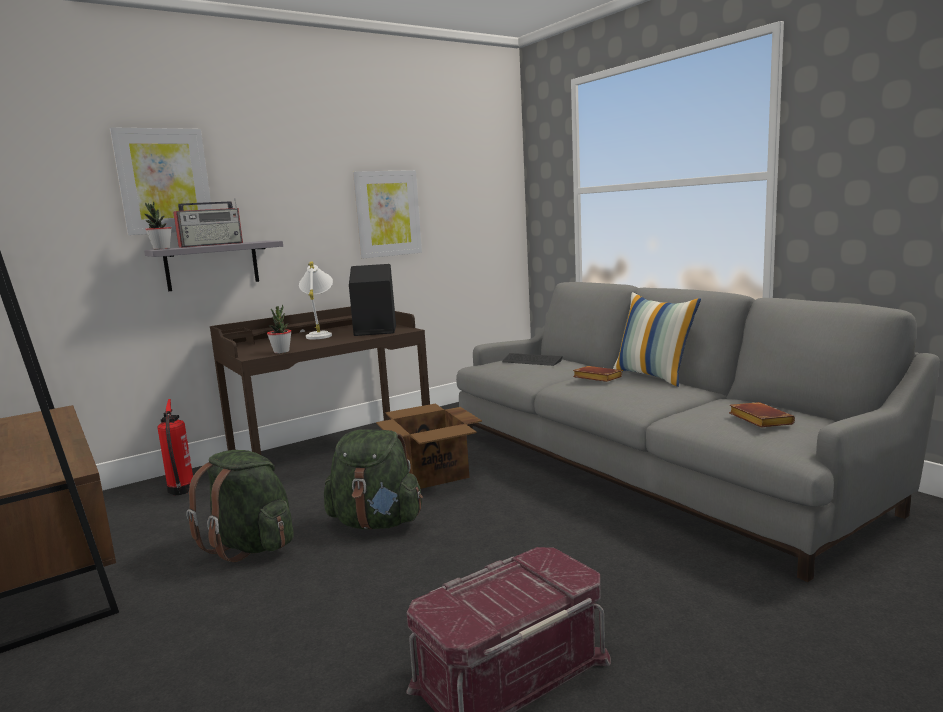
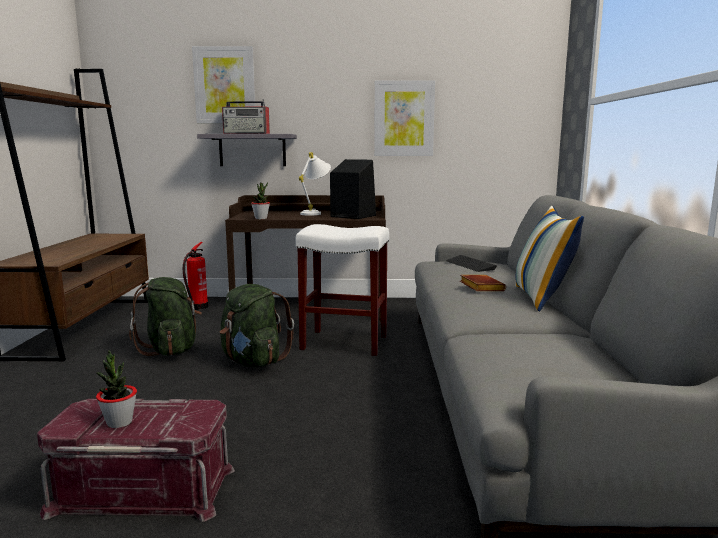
camera: 35 degrees right, 0 degrees up
potted plant [145,202,171,250] -> potted plant moved to [96,350,137,428]
cardboard box [376,404,482,489] -> white stool [295,224,389,356]
brown book [729,402,795,427] -> none

